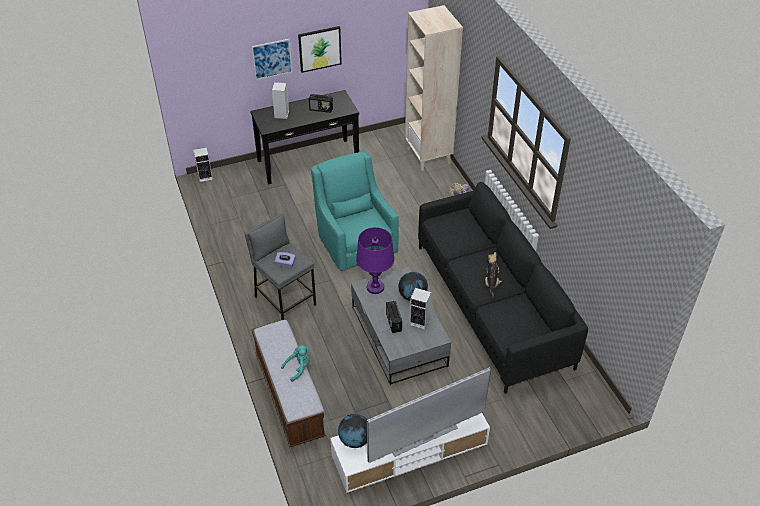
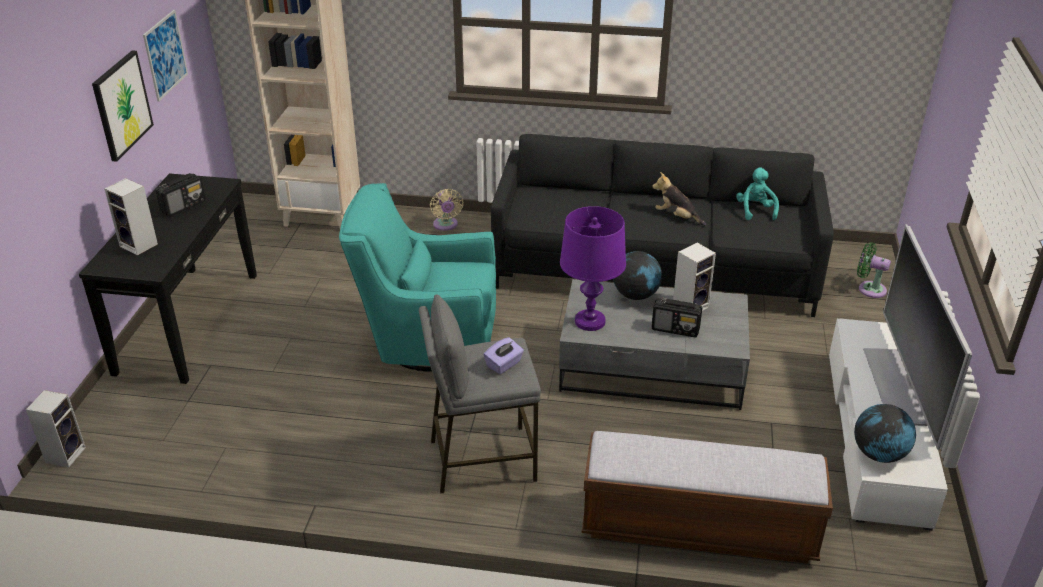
camera: 60 degrees left, 10 degrees down
picture [251,39,293,80] -> picture moved to [143,10,188,102]
turquoise plush toy [281,345,310,382] -> turquoise plush toy moved to [736,168,779,220]
none -> green fan [857,242,891,298]

